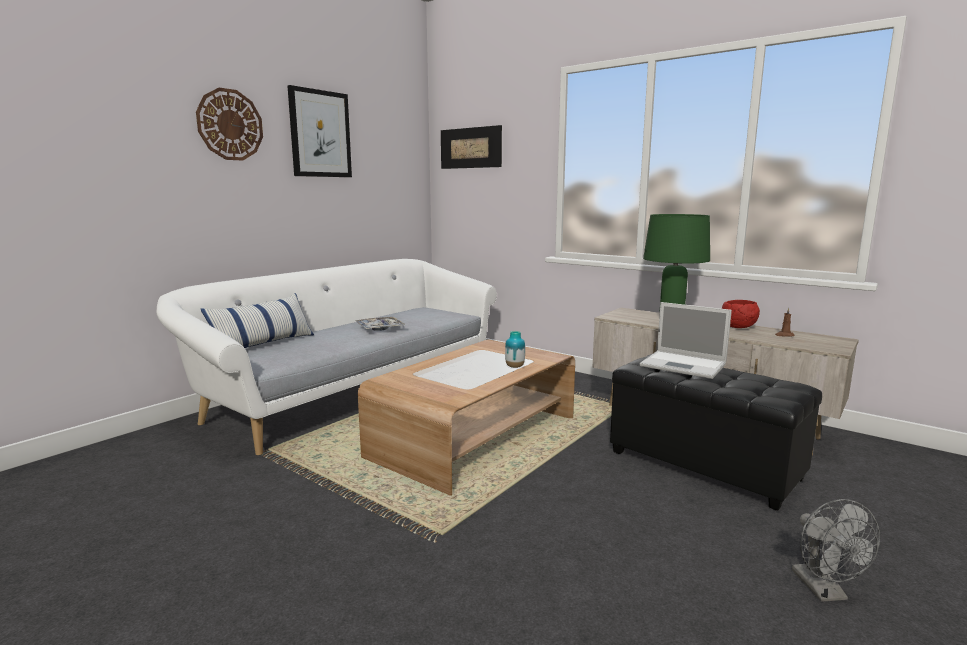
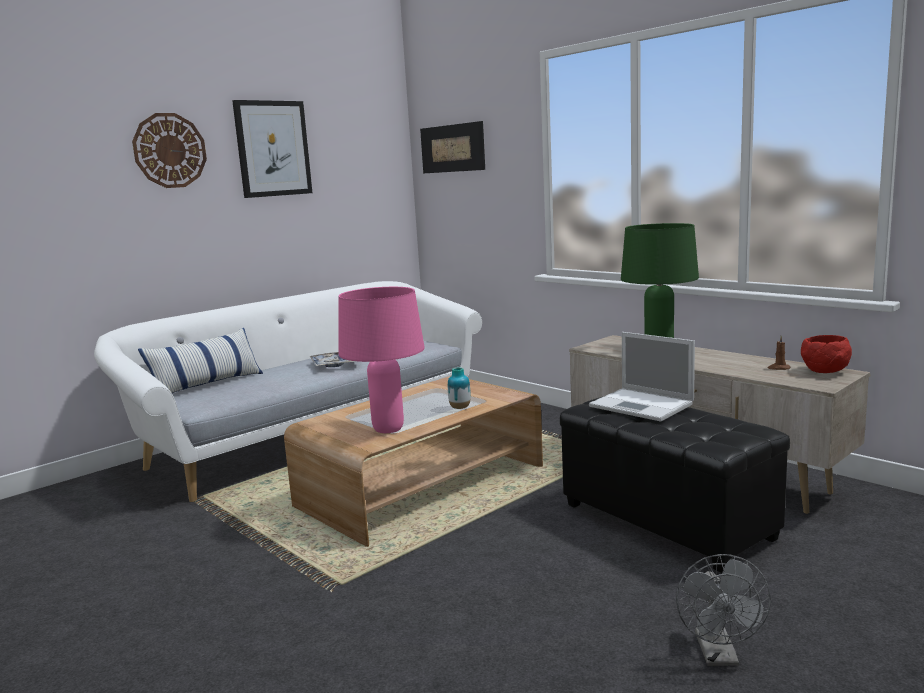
camera: 10 degrees right, 0 degrees up
red bowl [722,300,760,328] -> red bowl moved to [801,335,852,373]
none -> pink table lamp [339,287,425,433]

